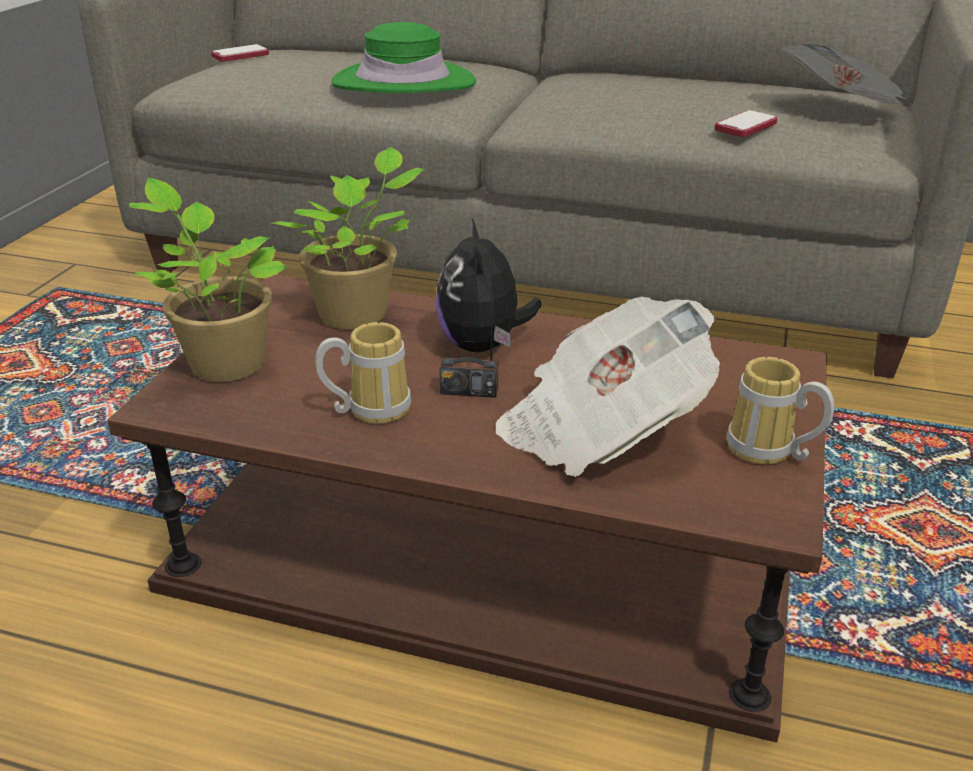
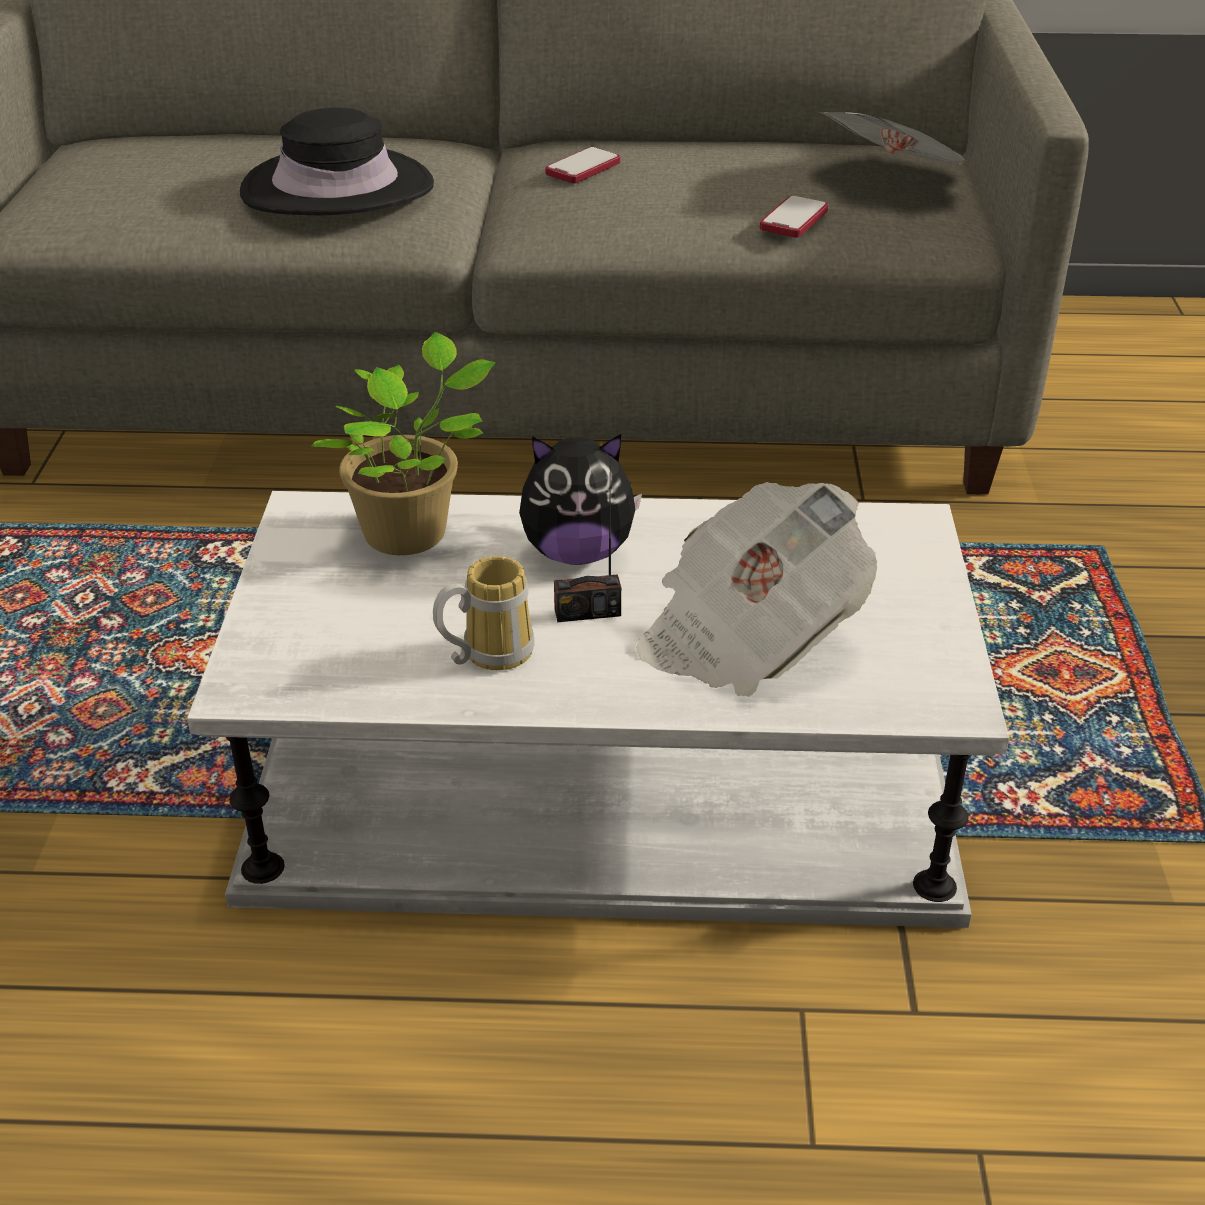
camera: 15 degrees left, 5 degrees up
brown coffee table [107,275,827,743] -> white coffee table [187,491,1009,928]
potted plant [129,178,287,382] -> none
phone [211,44,269,62] -> phone moved to [545,147,620,183]
green hat [332,22,476,93] -> black hat [240,107,434,216]
plush toy [435,217,541,352] -> plush toy turned 75 degrees counterclockwise [519,434,642,565]
mug [727,357,834,464] -> none

